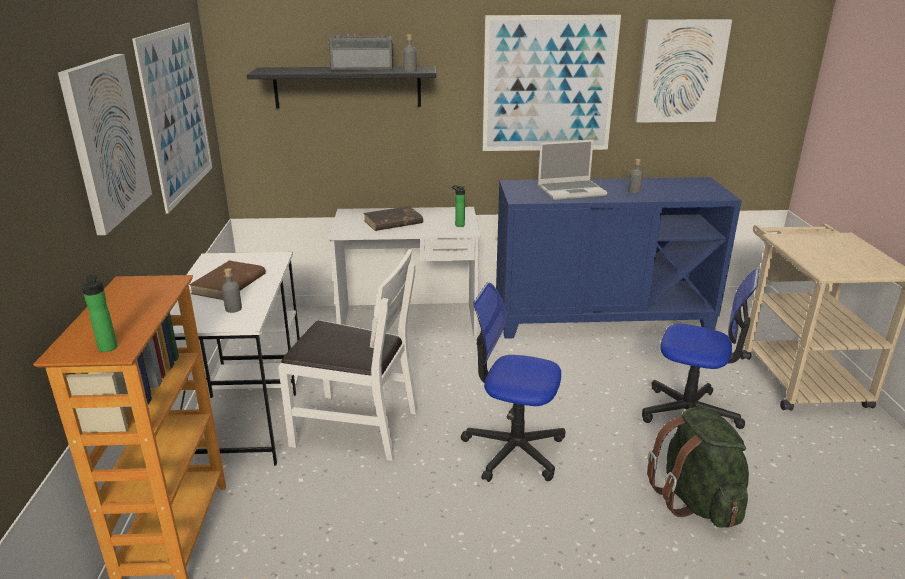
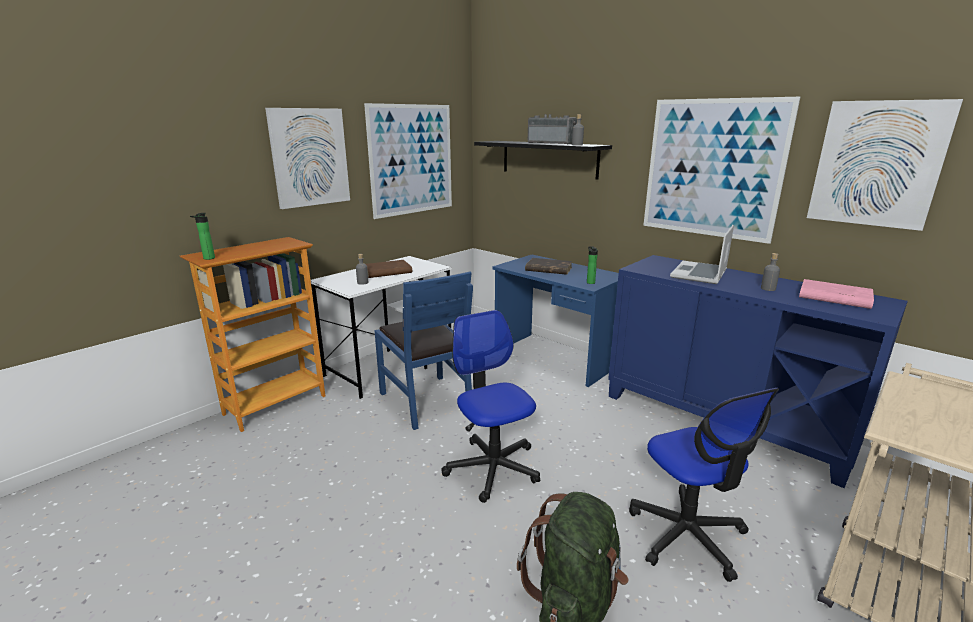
camera: 45 degrees right, 5 degrees down
white chair [278,249,418,461] -> blue chair [374,271,473,430]
white desk [329,207,480,338] -> blue desk [492,255,619,387]
laptop [538,140,607,200] -> laptop turned 90 degrees clockwise [670,225,734,284]
none -> pink book [799,279,874,309]

